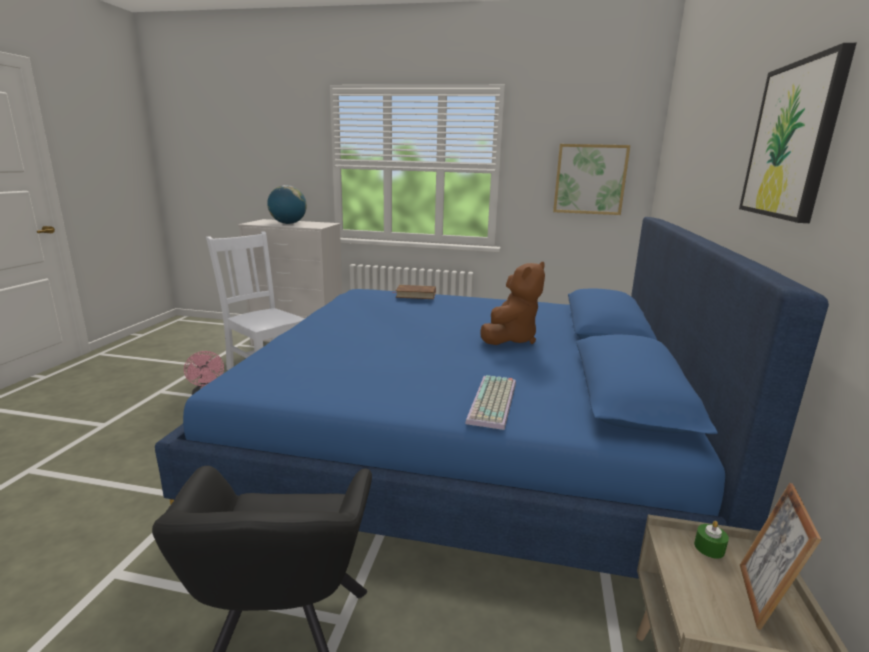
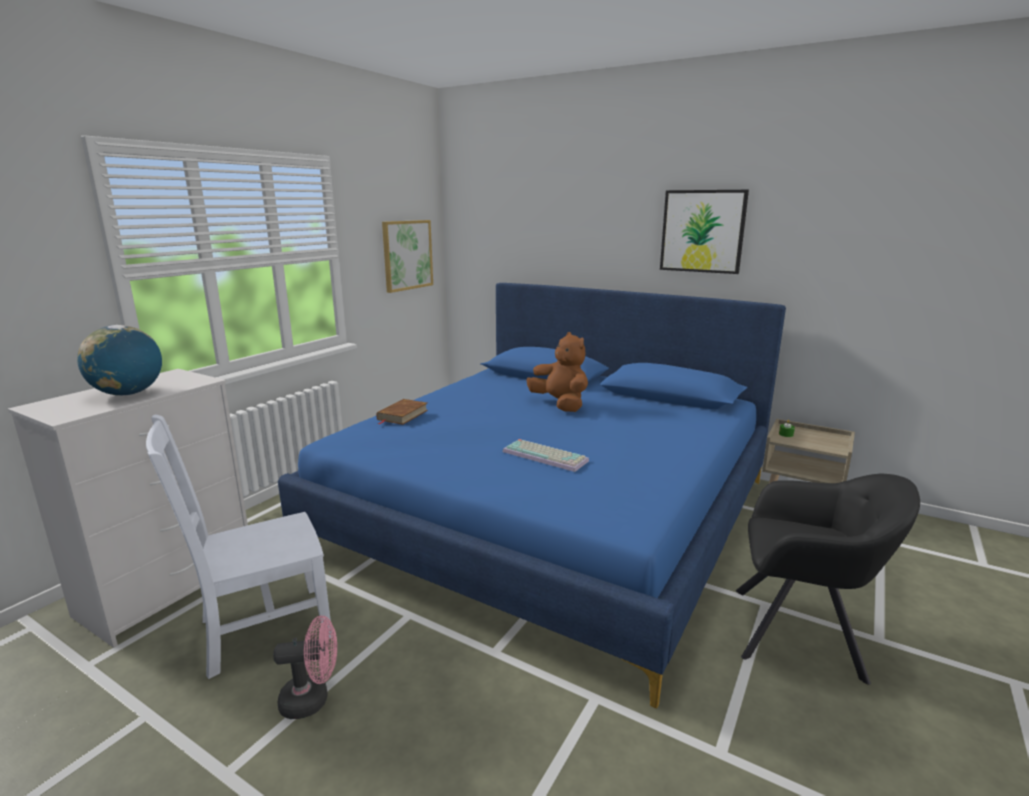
camera: 70 degrees left, 0 degrees up
keyboard [465,375,516,430] -> keyboard moved to [503,439,589,472]
picture frame [740,483,822,630] -> none

